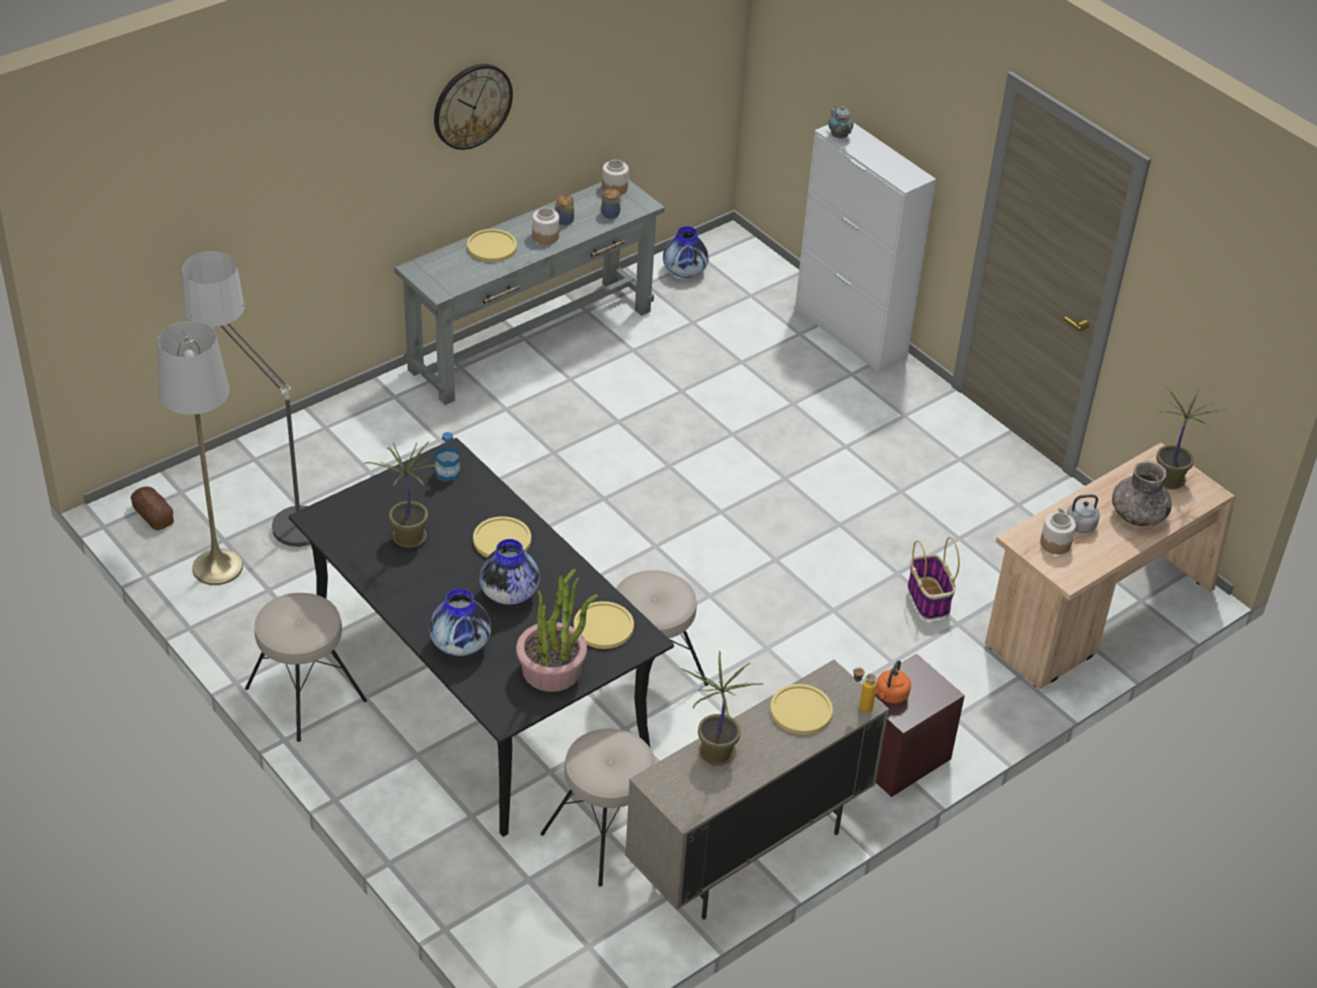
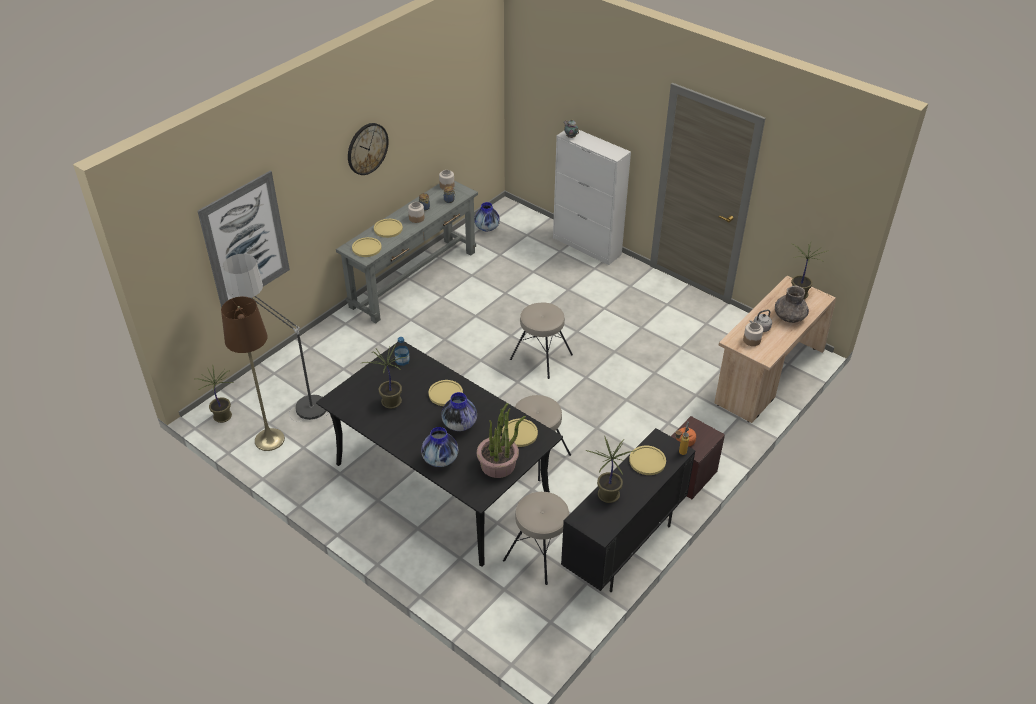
camera: 10 degrees left, 0 degrees up
bread [130,487,174,531] -> potted plant [193,366,233,423]
grey floor lamp [158,321,243,585] -> brown floor lamp [221,296,285,451]
beige stool [245,593,367,742] -> beige stool moved to [510,303,573,379]
beige cabinet [625,660,889,920] -> black cabinet [561,428,696,592]
basket [908,537,960,620] -> none
none -> picture [198,171,290,308]
none -> yellow plate [352,237,382,257]

